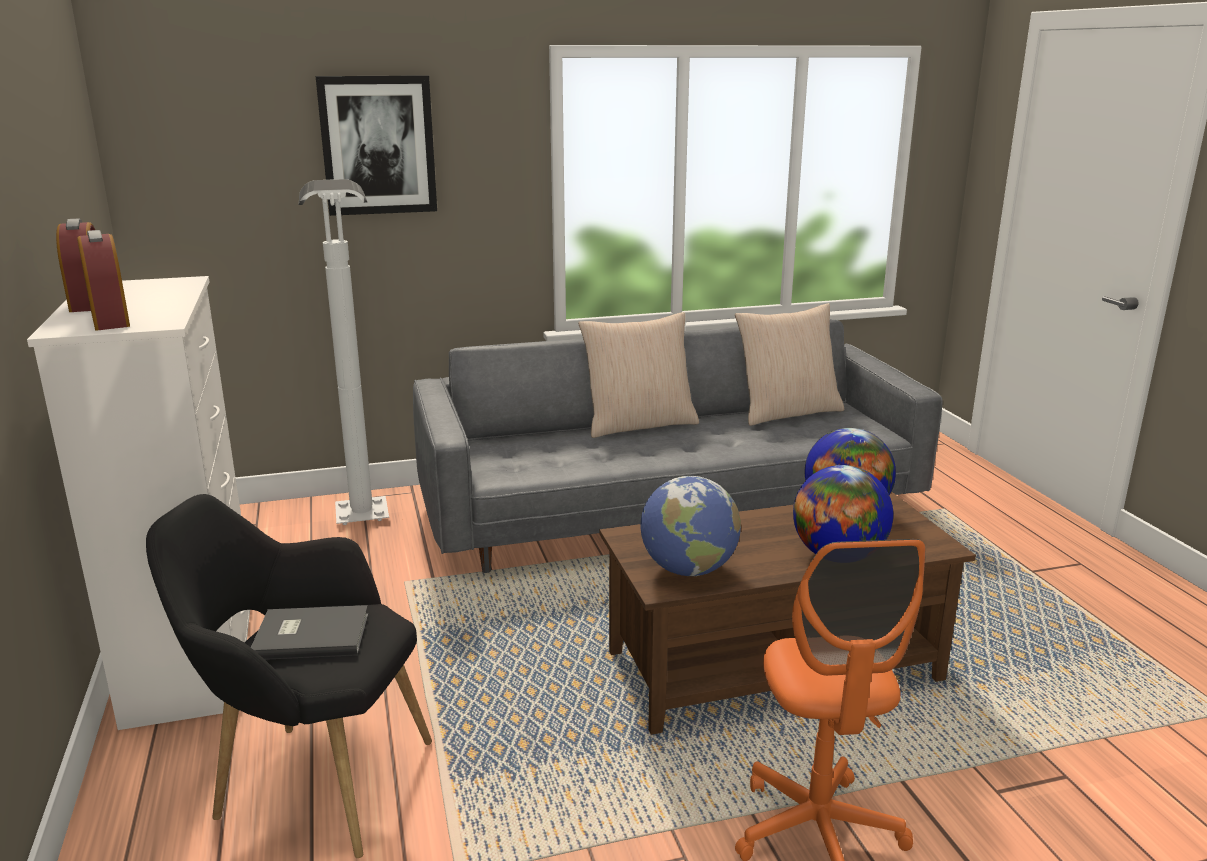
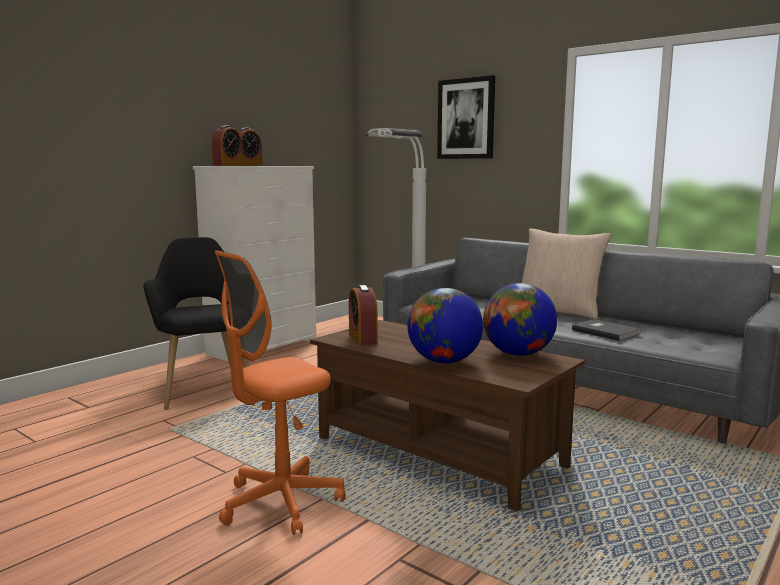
camera: 55 degrees right, 10 degrees down
grey book [251,605,368,660] -> grey book moved to [572,319,640,341]
globe [640,476,741,576] -> alarm clock [349,285,378,346]
beige pillow [735,303,844,426] -> none

